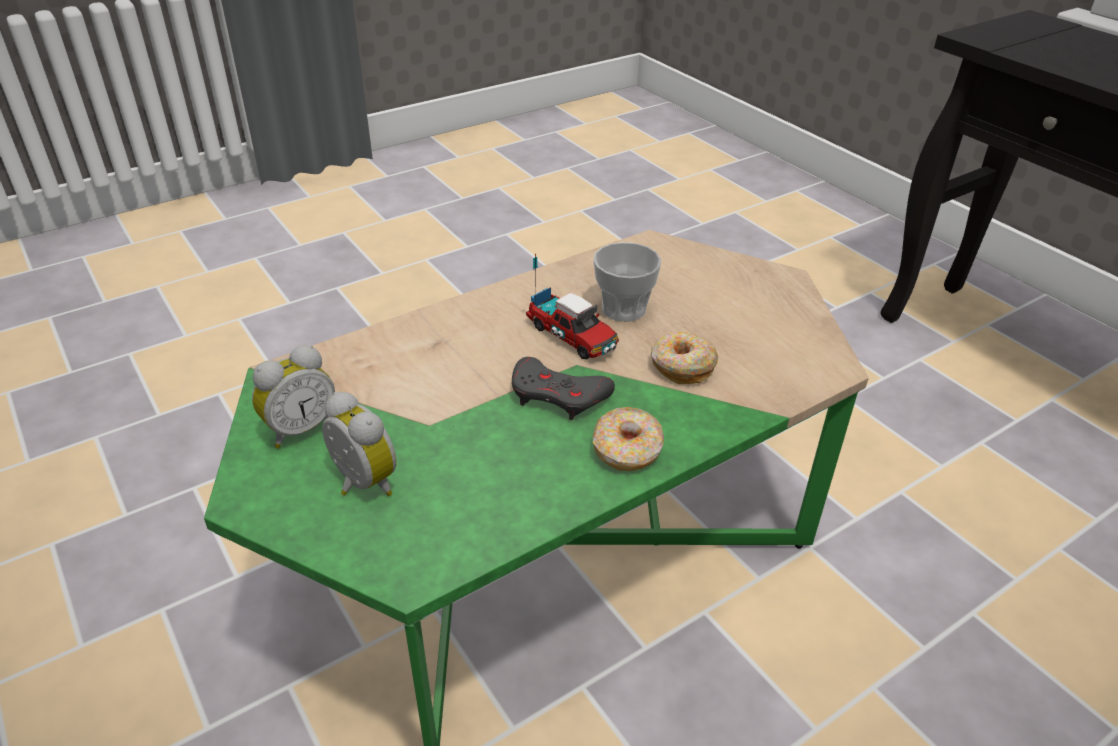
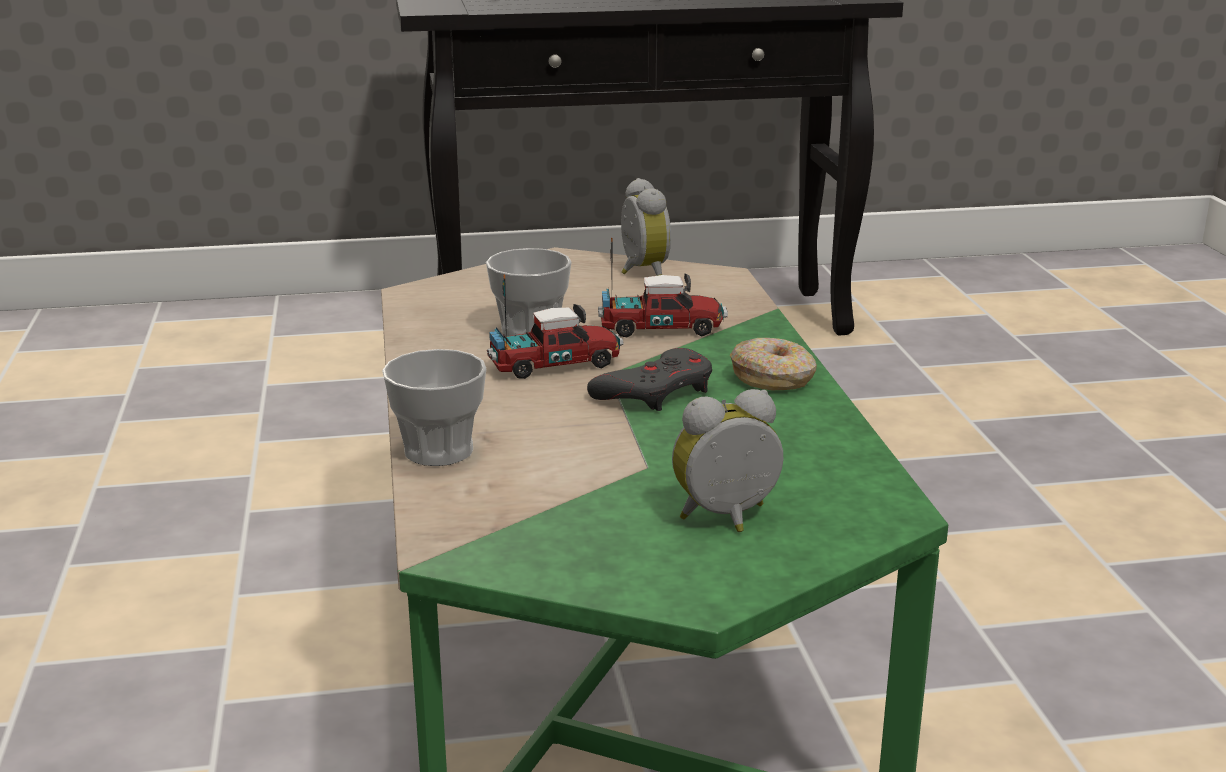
camera: 65 degrees left, 15 degrees down
alarm clock [252,345,335,448] -> alarm clock moved to [621,178,671,276]
donut [651,332,718,384] -> toy truck [598,238,728,337]
none -> cup [382,349,486,466]

